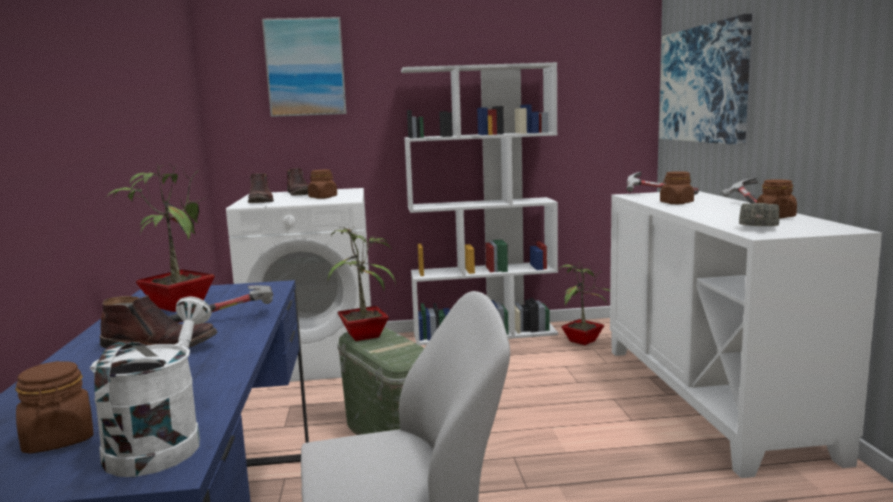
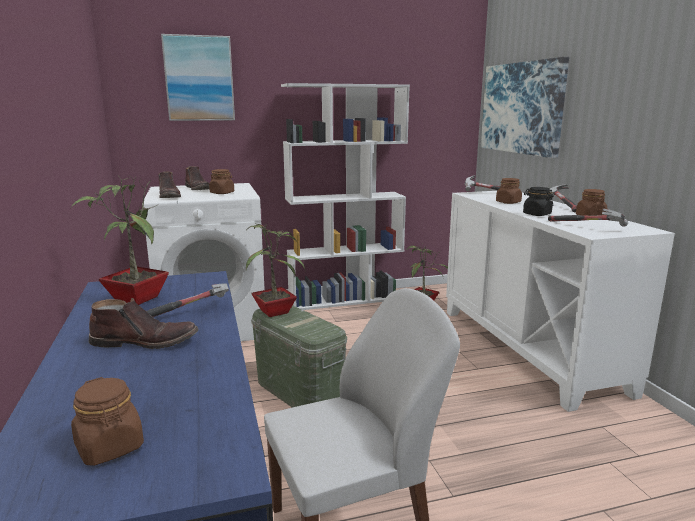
camera: 10 degrees left, 5 degrees up
white watering can [90,296,212,477] -> none
grey cap [739,203,779,226] -> hammer [548,208,628,227]
none -> black jar [523,187,554,216]

